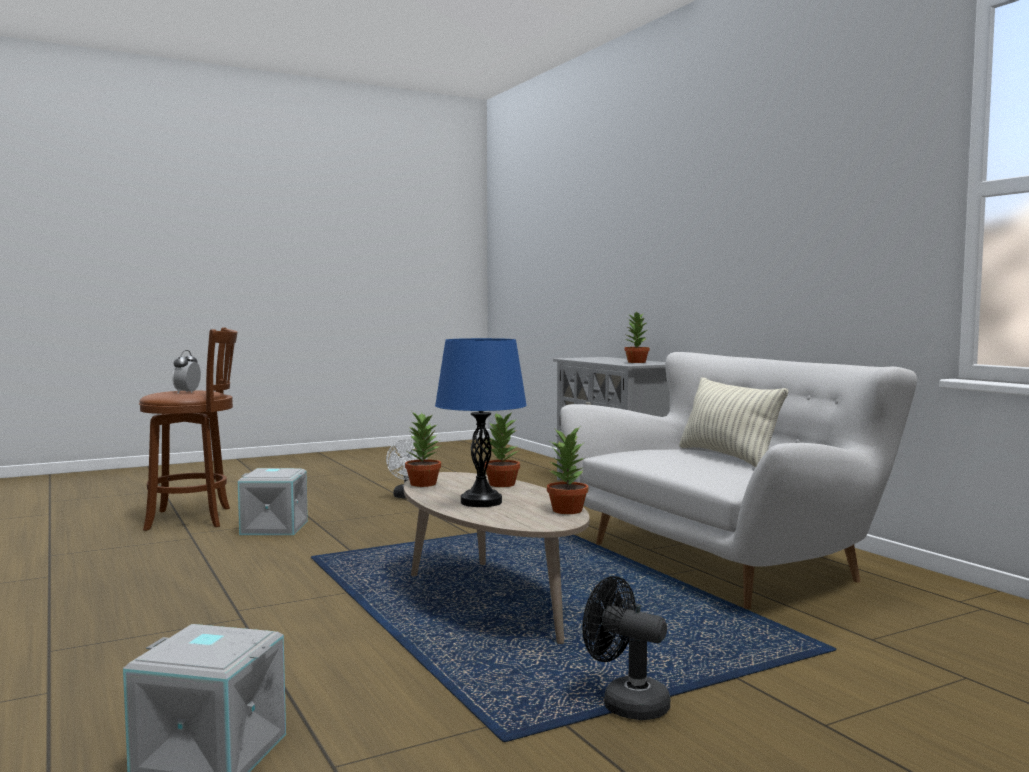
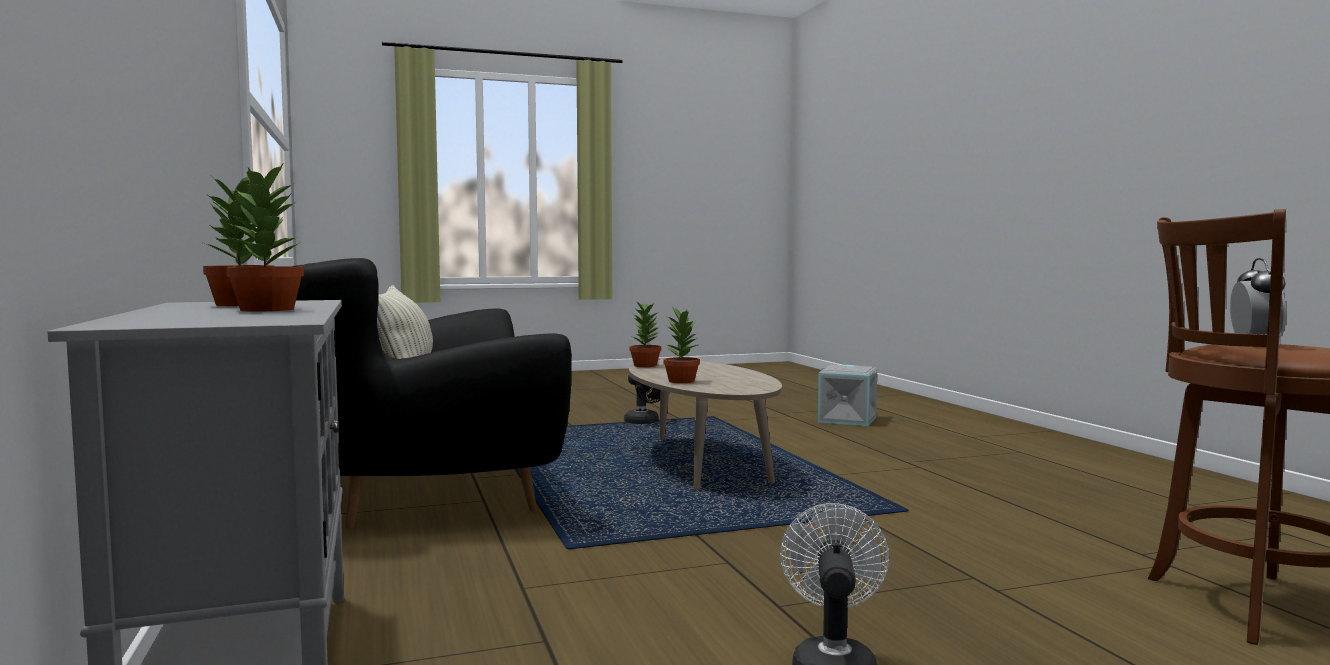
camera: 170 degrees left, 0 degrees up
grey storage box [238,468,308,535] -> none
potted plant [405,412,441,487] -> potted plant moved to [222,164,304,312]
blue table lamp [435,338,527,507] -> none
white sofa [560,352,917,609] -> black sofa [295,258,572,528]

